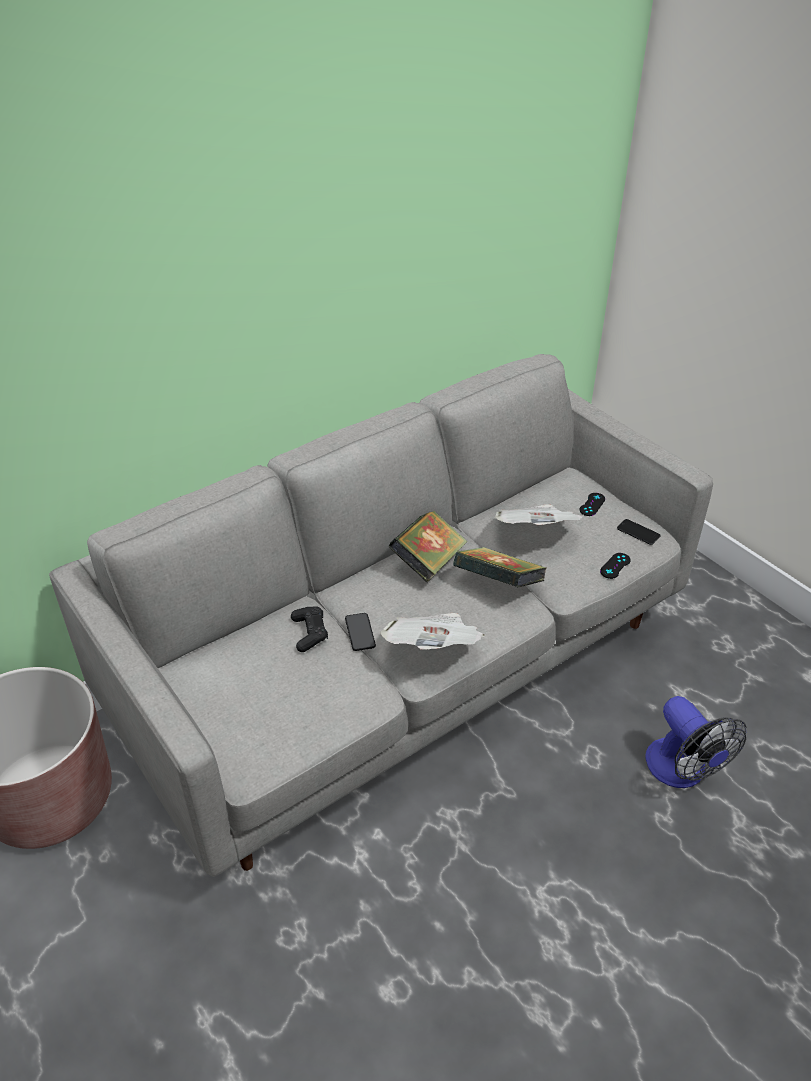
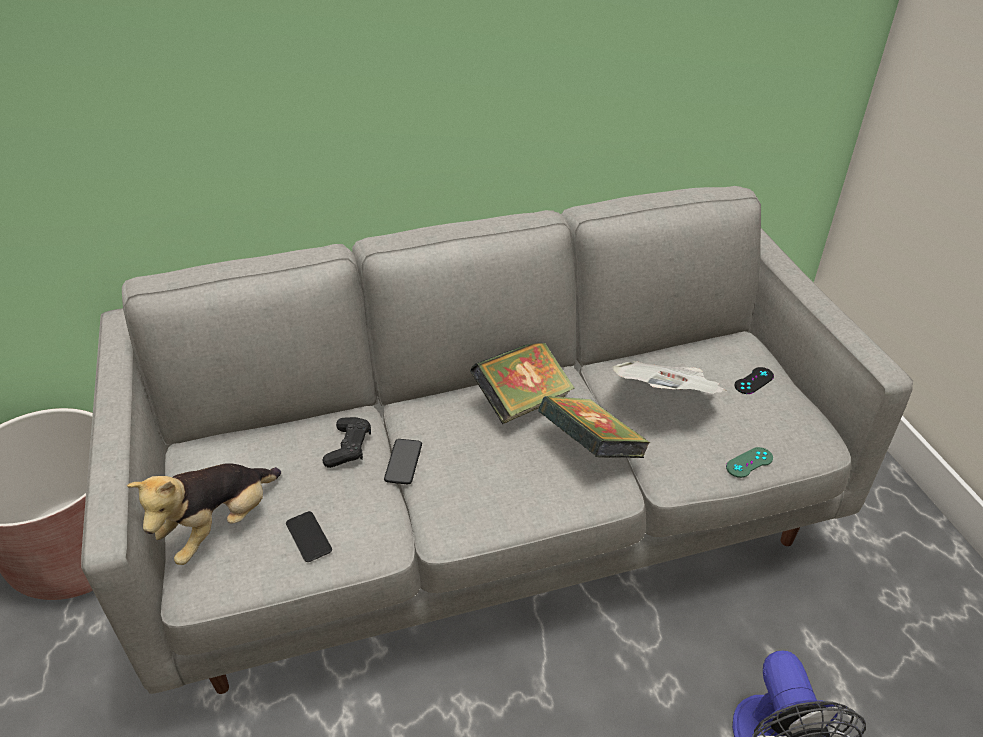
camera: 20 degrees right, 0 degrees up
newspaper [380,613,485,650] -> none
black game controller [600,553,631,579] -> green game controller [726,447,773,478]
phone [617,519,661,545] -> phone moved to [286,511,332,562]
none -> plush toy [127,463,281,565]

